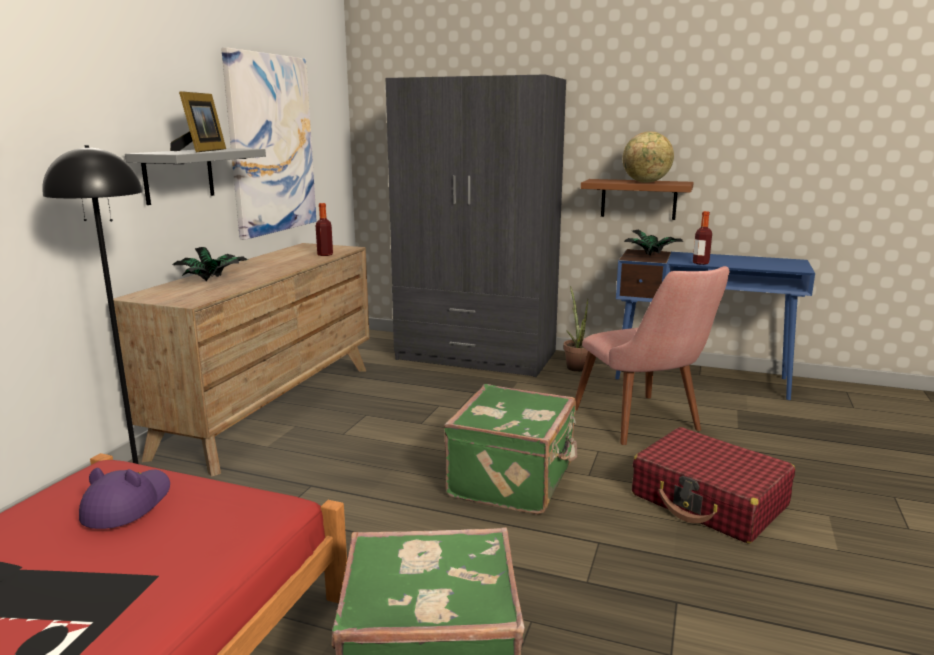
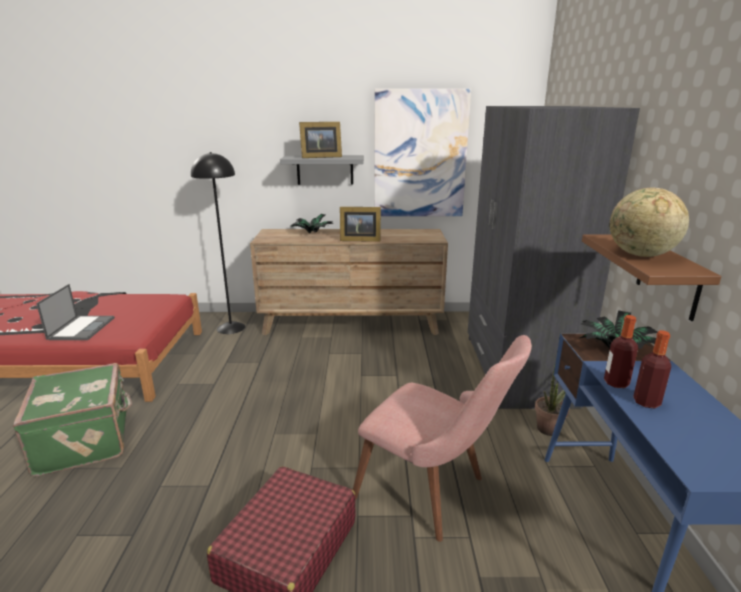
camera: 70 degrees right, 5 degrees up
purple hat [79,468,170,529] -> none
bottle [316,203,333,256] -> bottle moved to [633,330,671,409]
green suitcase [444,384,577,514] -> none
pink chair [575,266,729,445] -> pink chair turned 105 degrees counterclockwise [353,335,532,542]
none -> laptop [36,284,115,340]
none -> picture frame [340,207,381,242]

